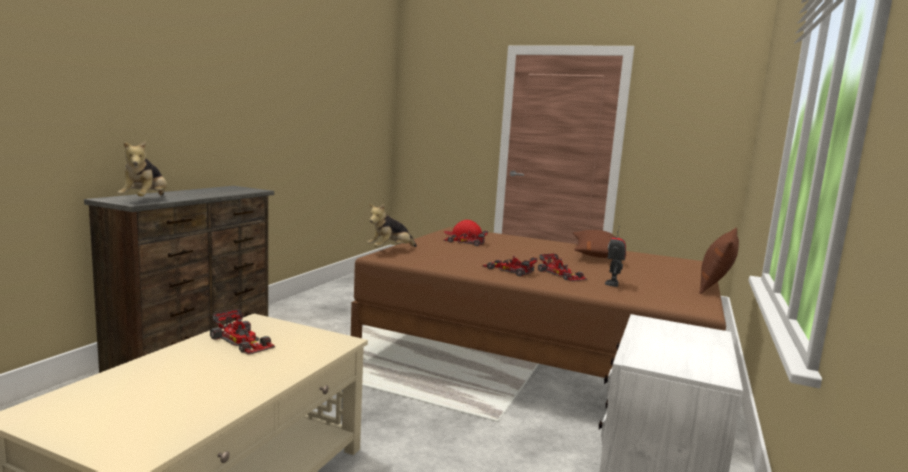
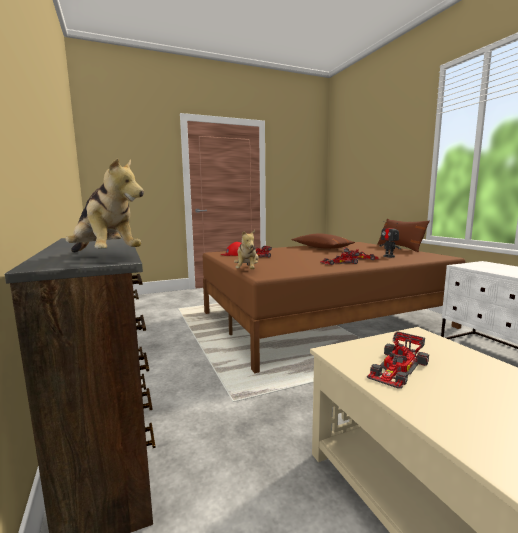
camera: 45 degrees left, 0 degrees up
toy car [210,309,275,355] -> toy car turned 135 degrees clockwise [367,331,429,389]

